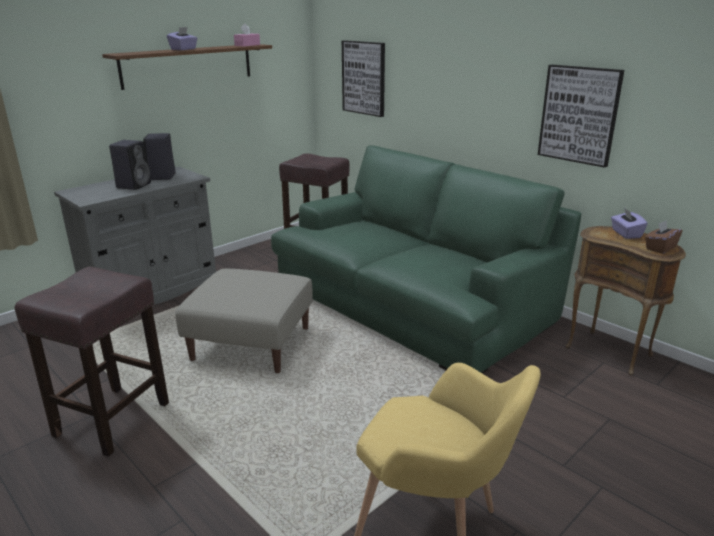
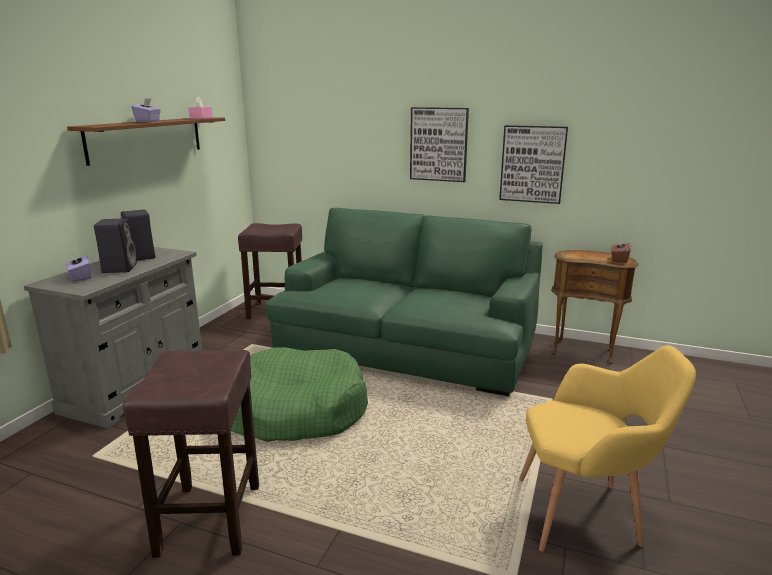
camera: 25 degrees left, 5 degrees down
beige ottoman [175,269,313,373] -> green dog bed [230,347,368,442]
picture [342,40,385,117] -> picture moved to [410,107,469,182]
purple tissue box [611,208,647,239] -> purple tissue box moved to [66,252,91,281]

